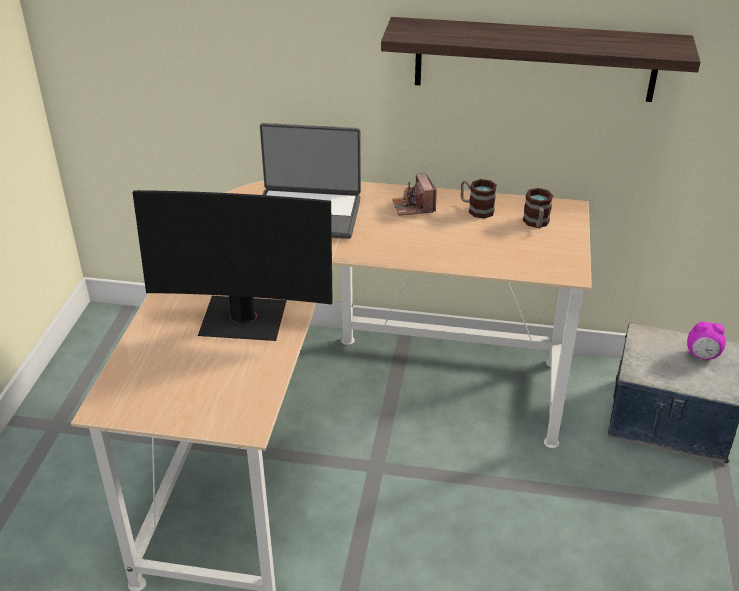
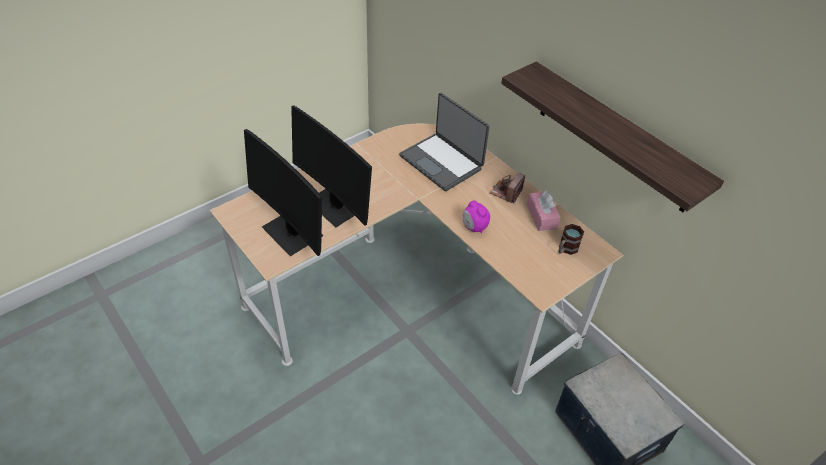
camera: 40 degrees right, 10 degrees up
mug [461,179,497,219] -> pink tissue box [527,191,561,231]
alarm clock [687,322,726,360] -> alarm clock moved to [462,201,490,233]
none -> monitor [244,129,324,256]

